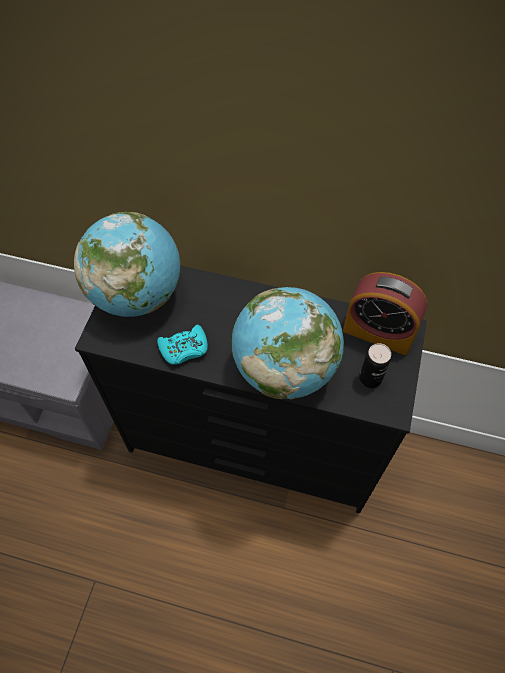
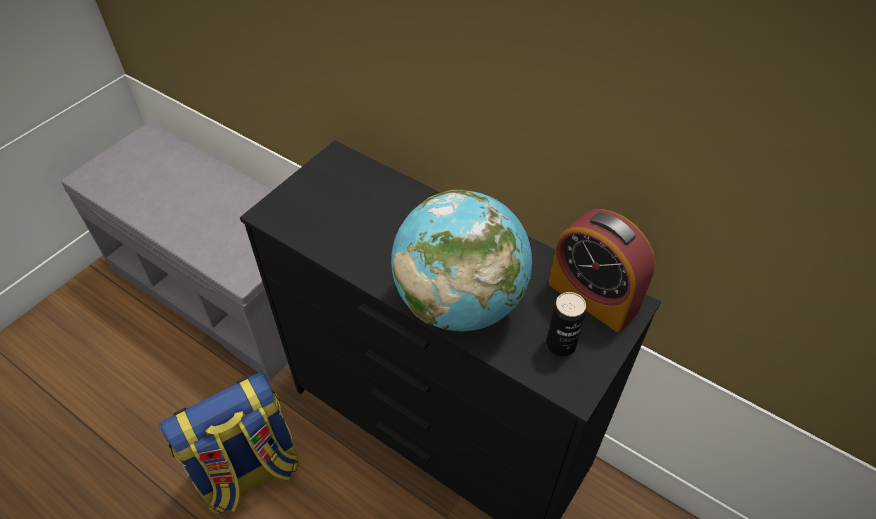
camera: 20 degrees right, 10 degrees down
globe [74,212,180,317] -> none
turquoise game controller [157,325,208,365] -> none
none -> backpack [159,371,301,513]

